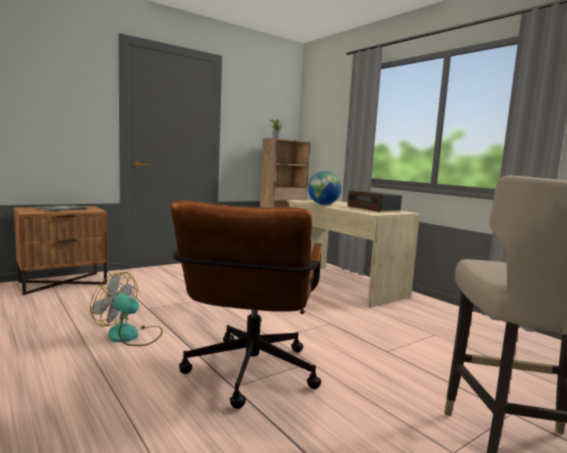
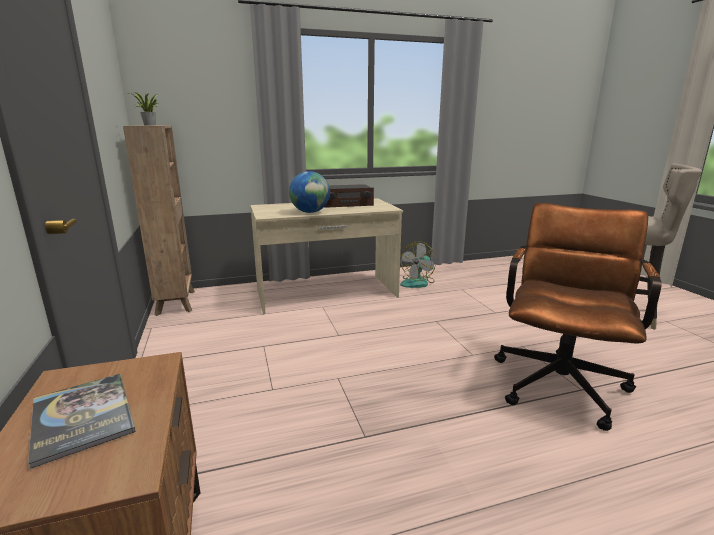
camera: 70 degrees left, 10 degrees up
fan [90,272,163,346] -> fan moved to [400,241,436,288]
brown office chair [171,200,322,409] -> brown office chair turned 90 degrees counterclockwise [494,203,661,431]

